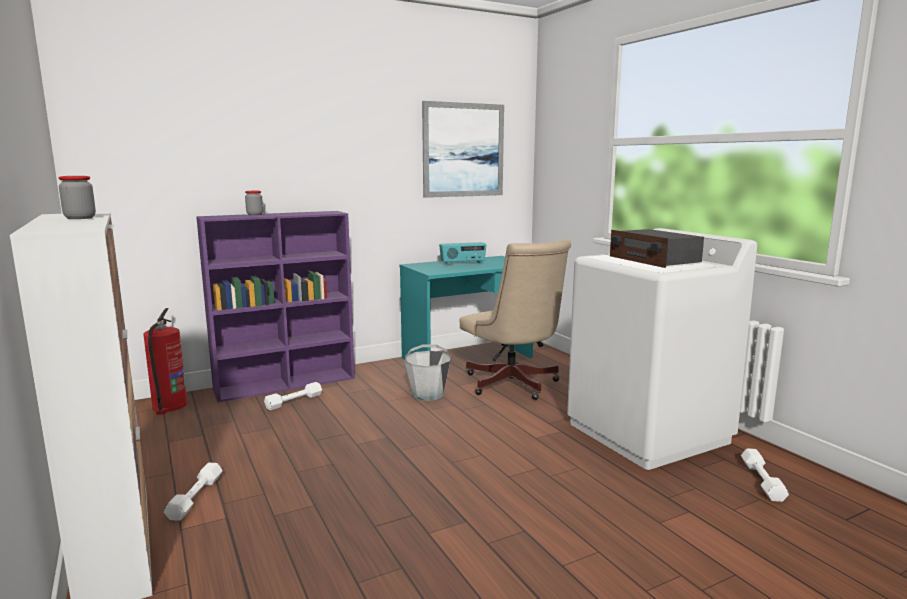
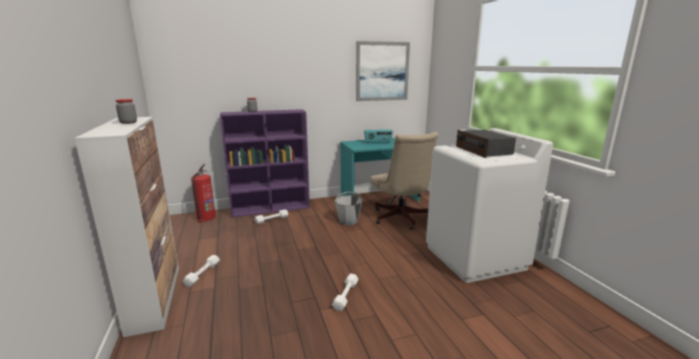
camera: 10 degrees right, 5 degrees up
white dumbbell [741,449,789,502] -> white dumbbell moved to [332,273,359,311]

